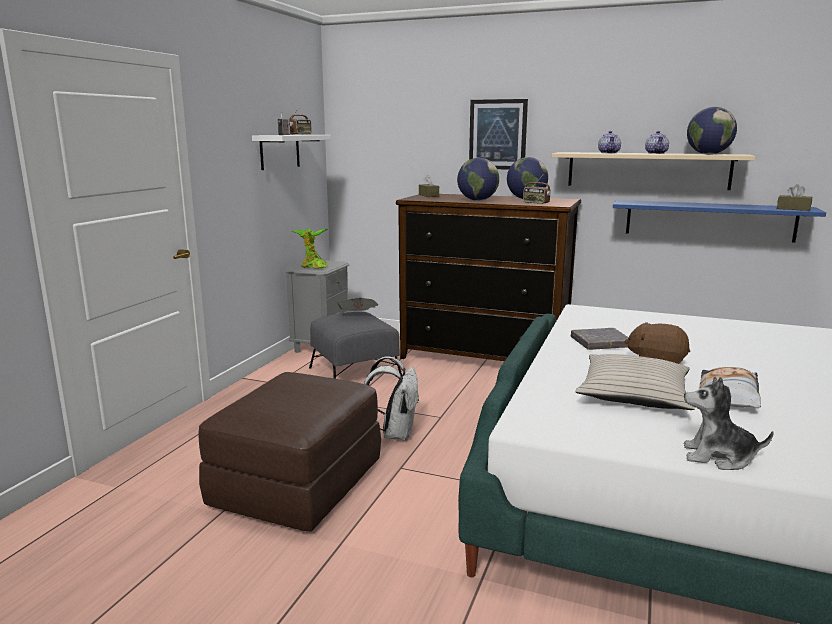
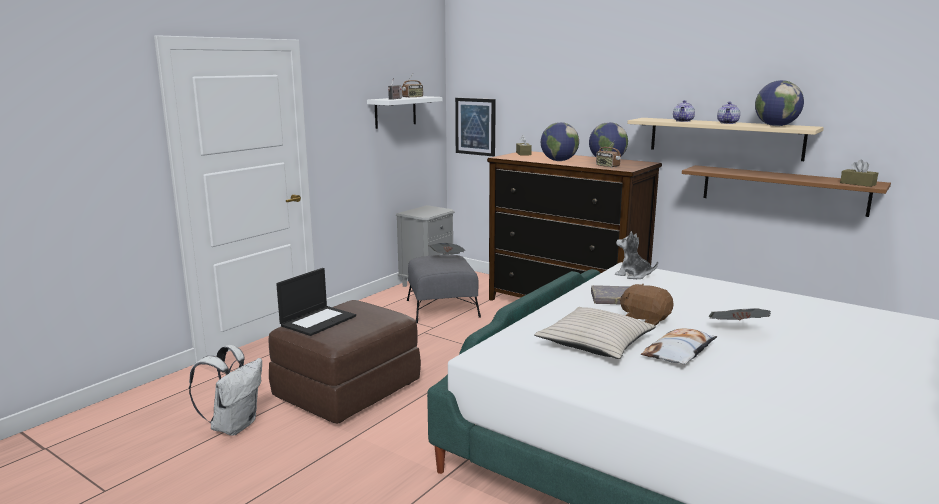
camera: 15 degrees right, 0 degrees up
potted plant [291,228,328,269] -> none
white backpack [364,356,420,441] -> white backpack moved to [189,345,262,436]
picture [469,99,528,170] -> picture moved to [455,98,496,157]
blue shelf [613,200,826,242] -> brown shelf [682,165,891,217]
plush toy [684,376,774,470] -> plush toy moved to [615,231,658,279]
none -> laptop [276,268,356,336]
none -> newspaper [709,309,771,320]

